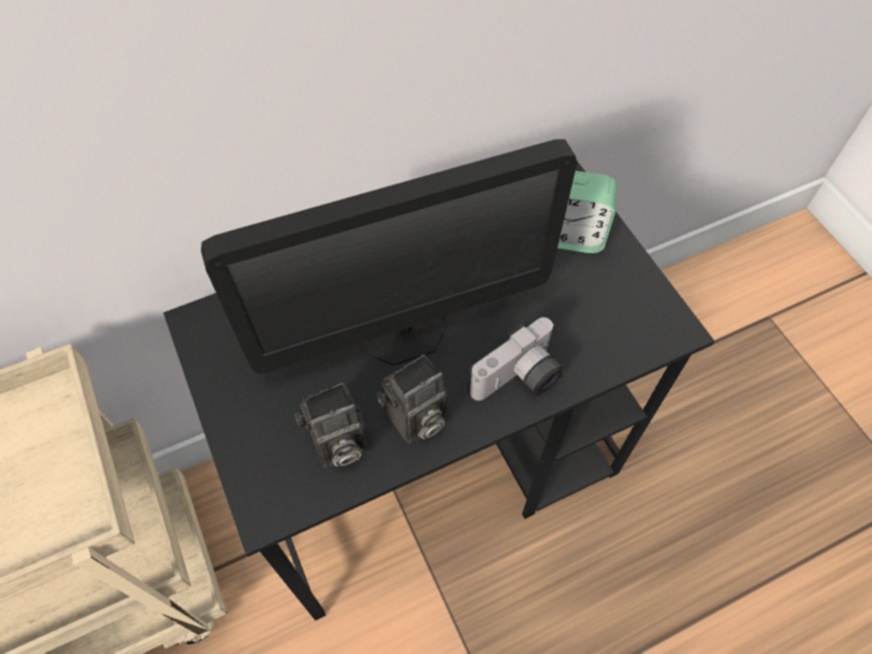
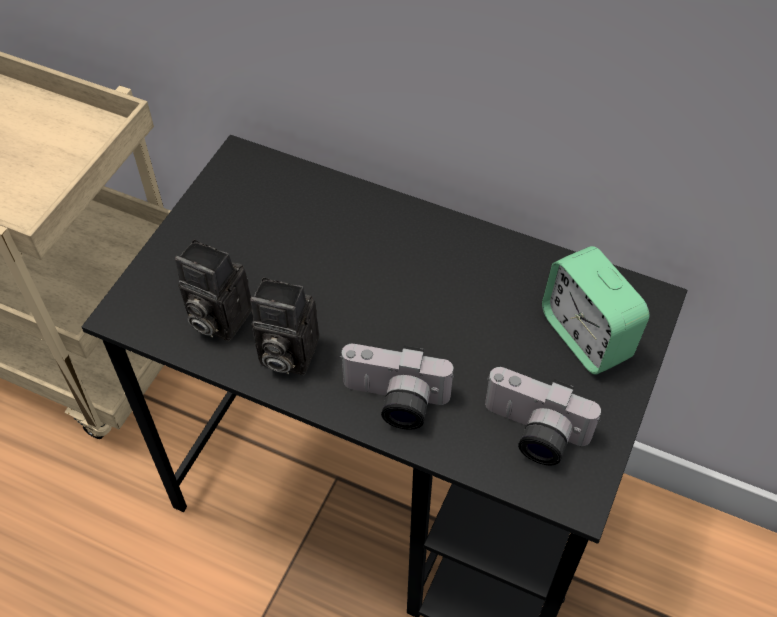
camera: 50 degrees right, 5 degrees down
monitor [201,139,577,374] -> none
none -> camera [485,367,601,465]

